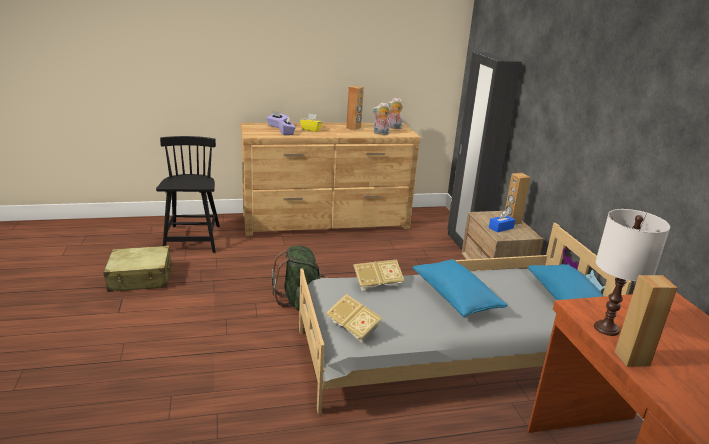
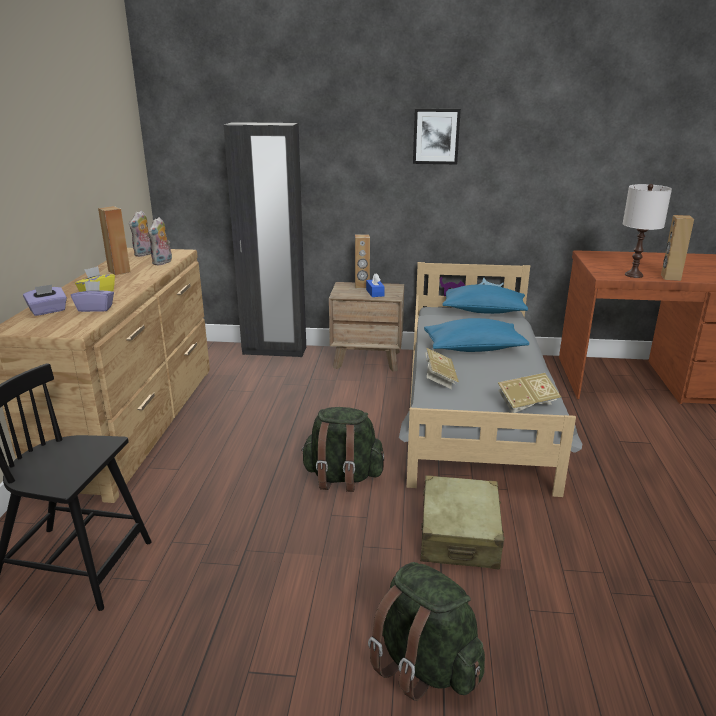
camera: 70 degrees left, 0 degrees up
beige suitcase [103,246,173,292] -> beige suitcase moved to [420,475,505,569]
none -> green backpack [368,562,485,701]
none -> picture [413,108,461,164]

